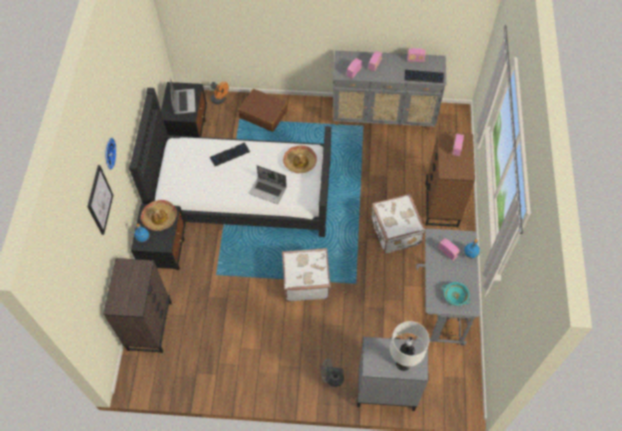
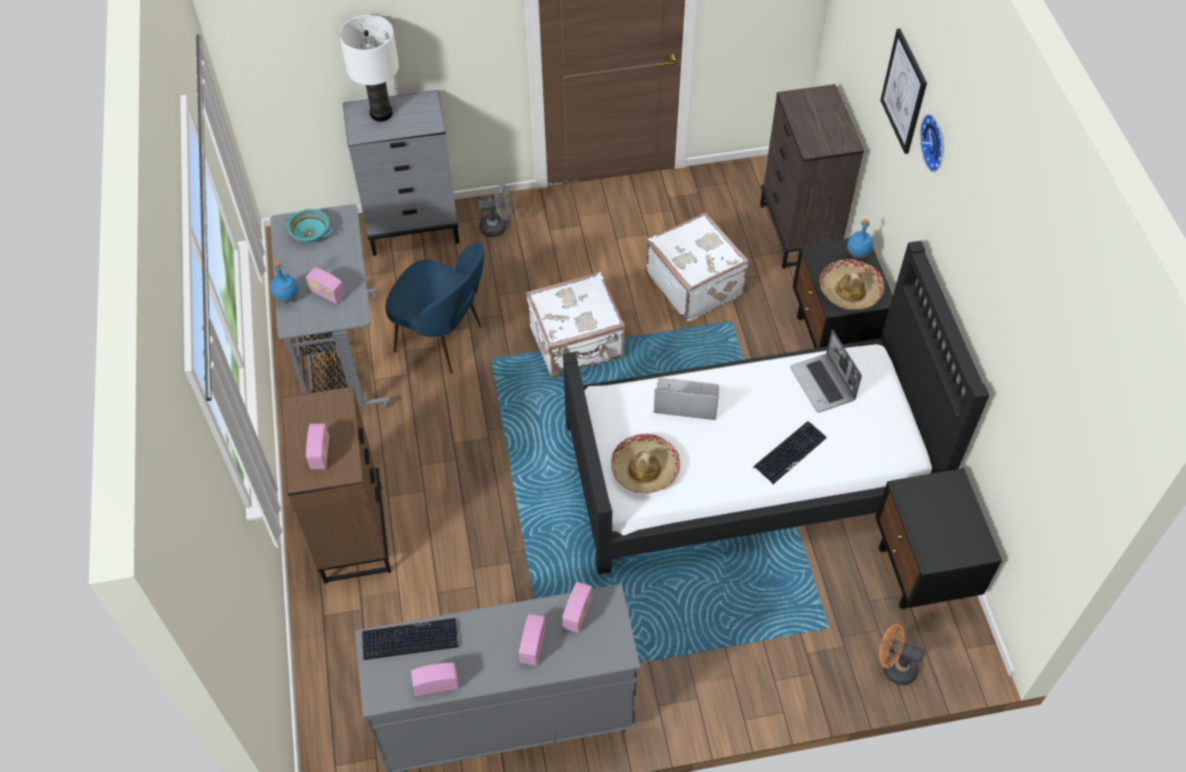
camera: 165 degrees right, 5 degrees down
laptop [170,78,196,114] -> laptop moved to [790,330,862,413]
brown suitcase [238,89,288,132] -> none
white suitcase [371,194,425,254] -> white suitcase moved to [646,212,750,322]
none -> blue chair [386,242,484,373]

